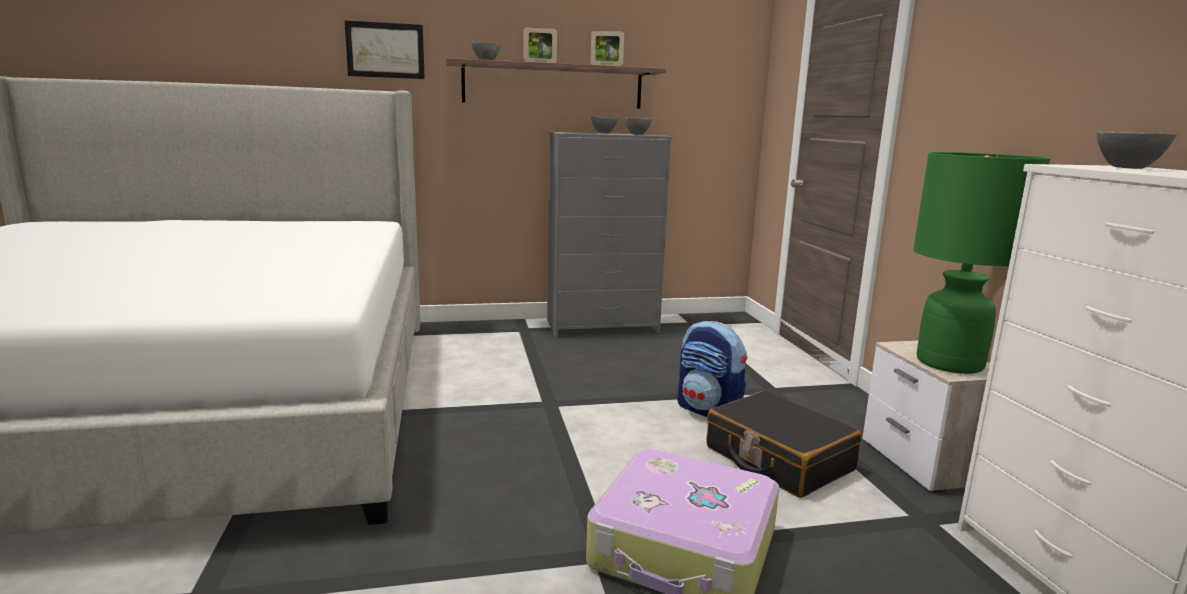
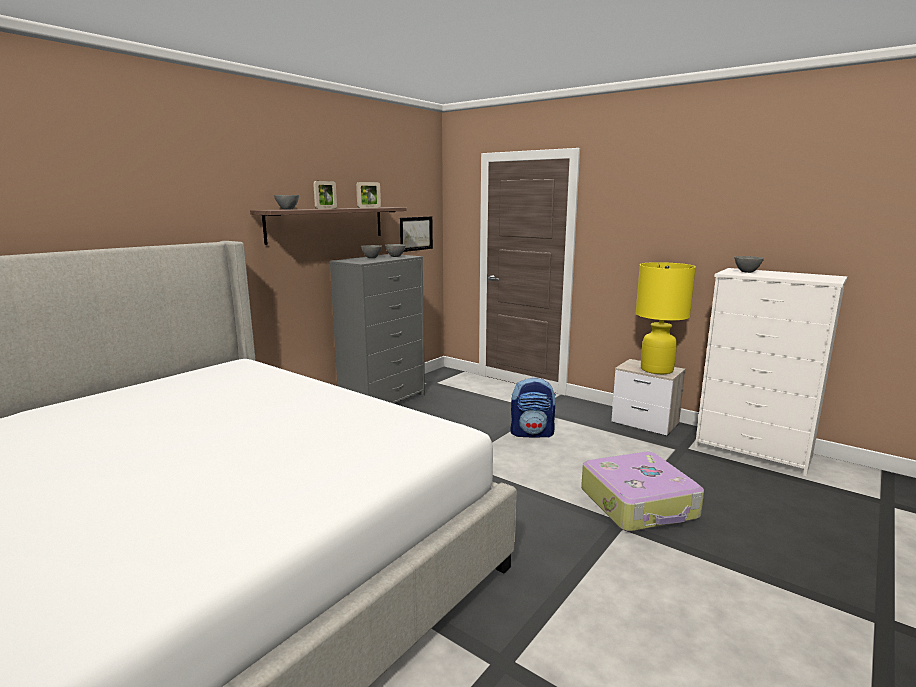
camera: 40 degrees left, 0 degrees up
picture [345,20,425,79] -> picture moved to [400,216,433,252]
black suitcase [707,390,862,498] -> none
green table lamp [913,152,1051,374] -> yellow table lamp [636,262,696,374]

